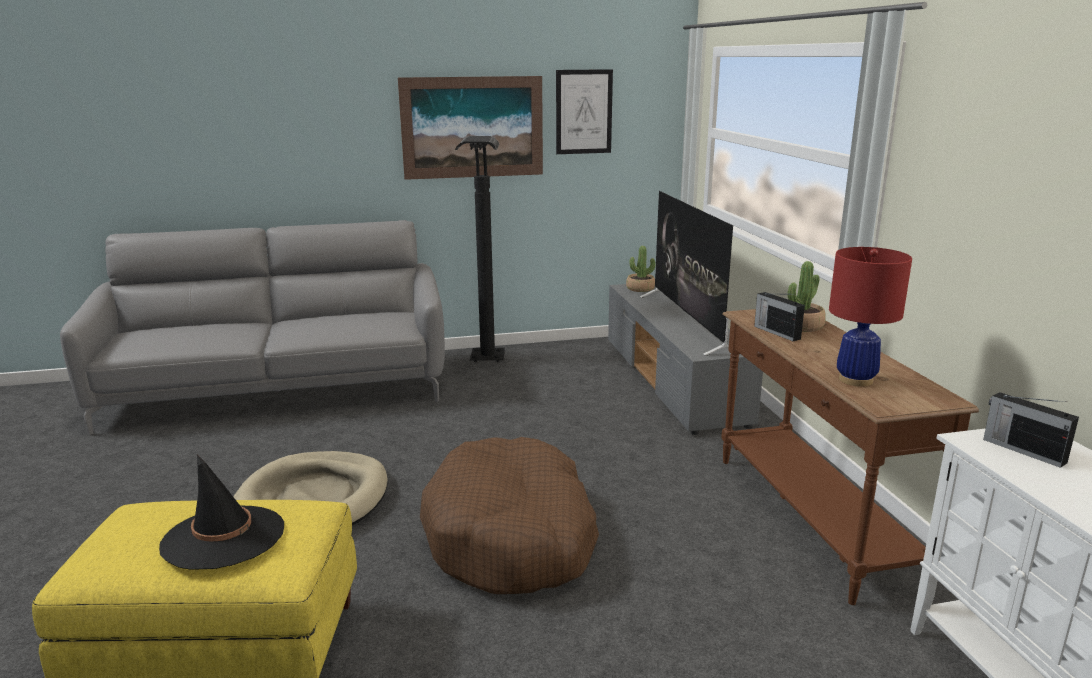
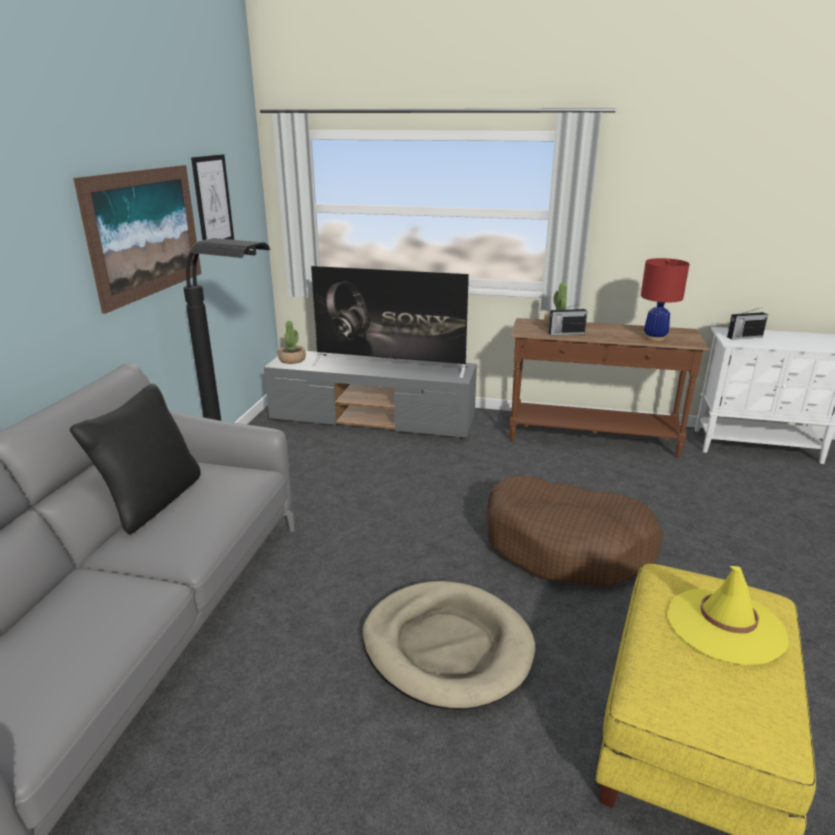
camera: 65 degrees left, 5 degrees up
black hat [159,455,284,570] -> yellow hat [668,566,789,665]
none -> black pillow [70,384,201,534]

